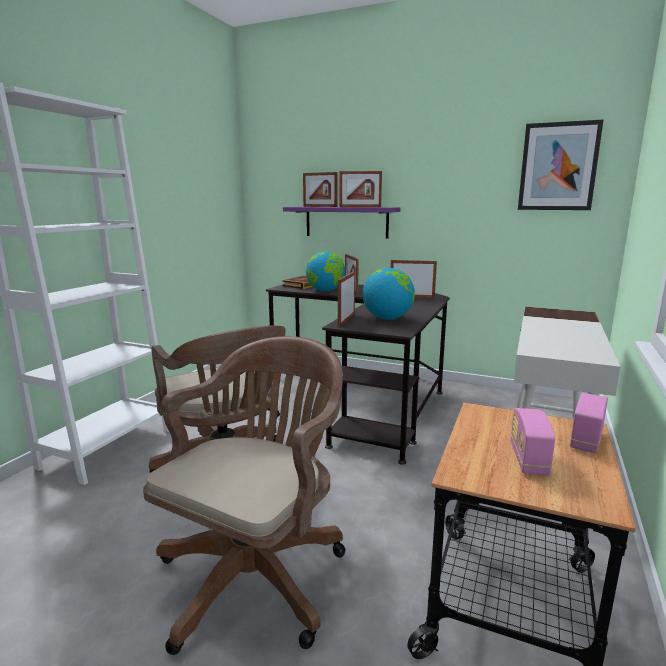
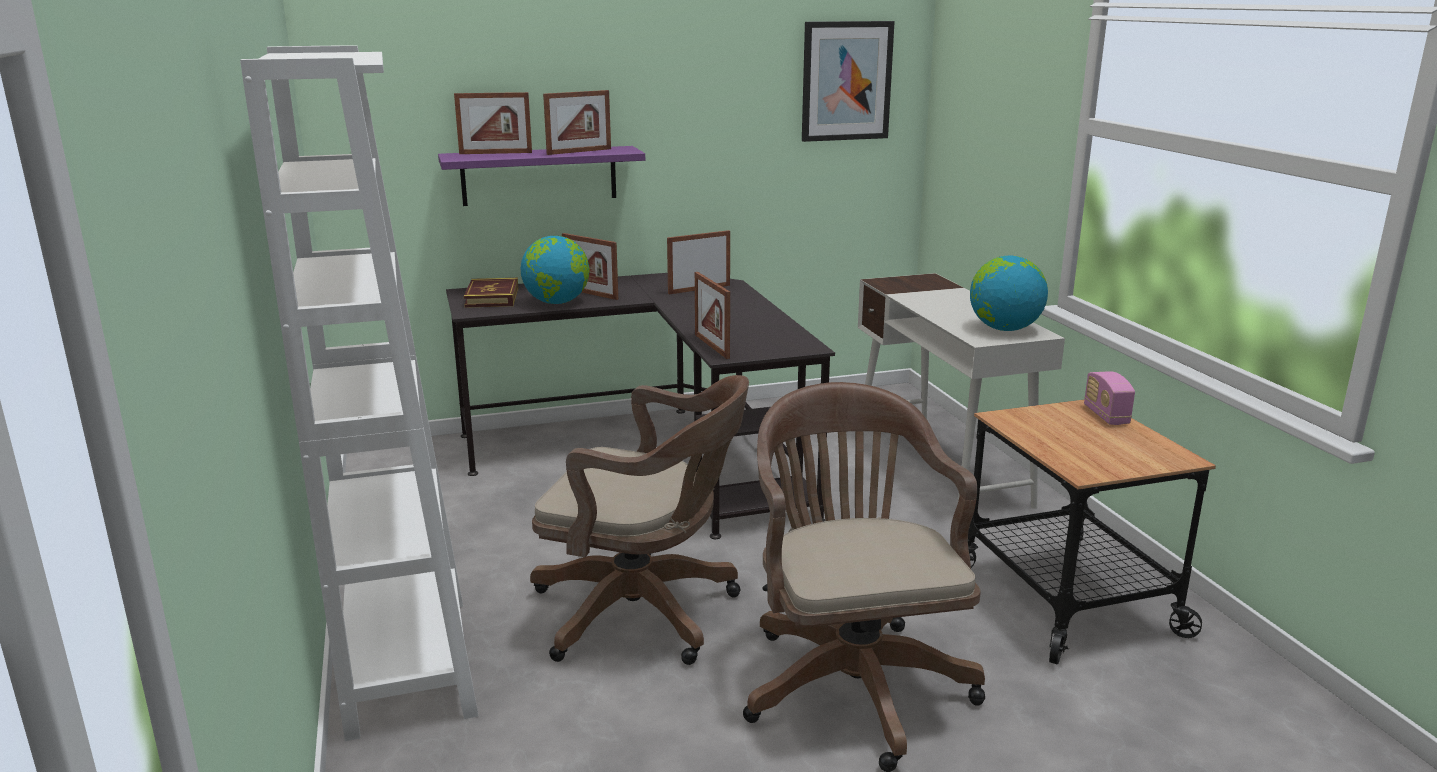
camera: 40 degrees left, 5 degrees up
globe [363,268,415,320] -> globe moved to [970,255,1048,331]
radio [511,408,555,475] -> none

